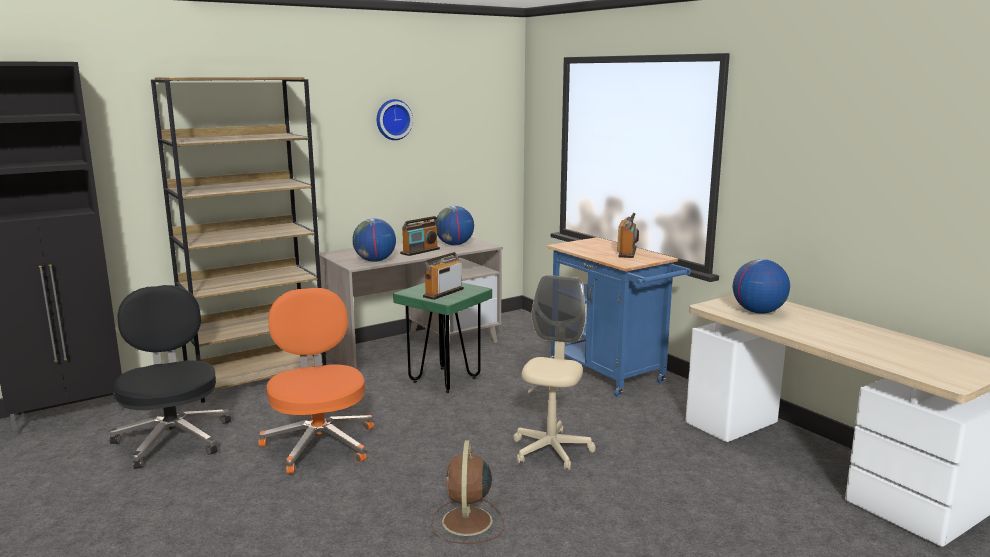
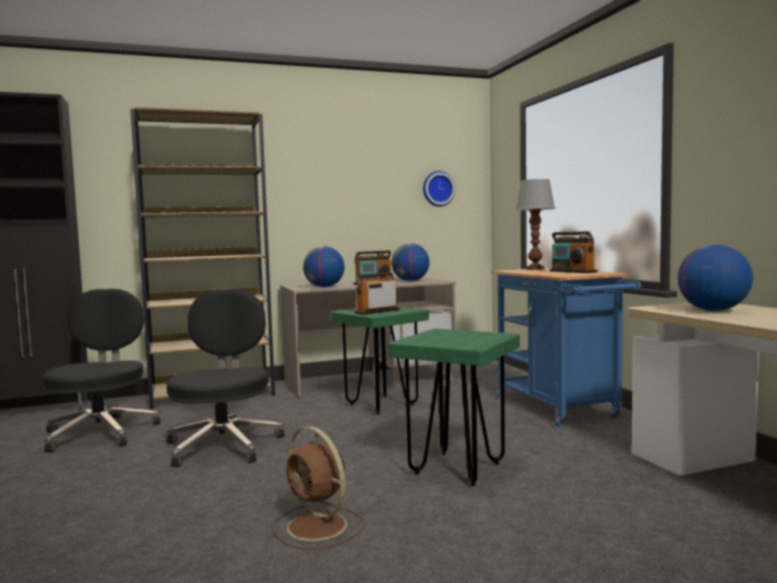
camera: 15 degrees right, 10 degrees down
orange office chair [258,288,374,474] -> black office chair [166,289,285,467]
wall clock [377,99,413,140] -> wall clock moved to [423,171,455,207]
brown fan [431,440,504,544] -> brown fan turned 60 degrees counterclockwise [272,426,365,550]
beige office chair [513,275,596,470] -> green stool [388,329,520,486]
radio [617,213,639,258] -> radio turned 120 degrees clockwise [550,231,598,273]
none -> table lamp [516,179,555,270]

